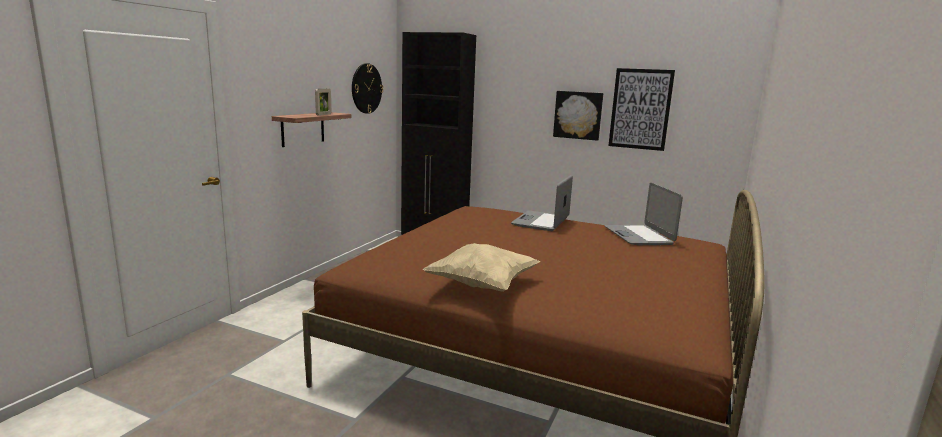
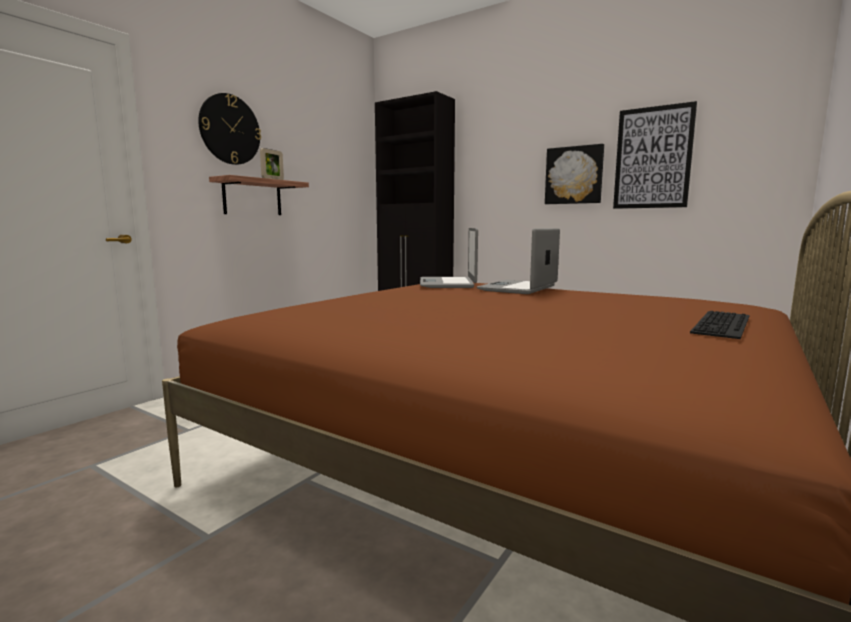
camera: 10 degrees right, 5 degrees down
wall clock [352,63,383,114] -> wall clock moved to [198,93,261,165]
beige pillow [423,243,540,292] -> none
laptop [605,183,683,245] -> laptop moved to [420,228,478,288]
none -> keyboard [690,311,750,339]

